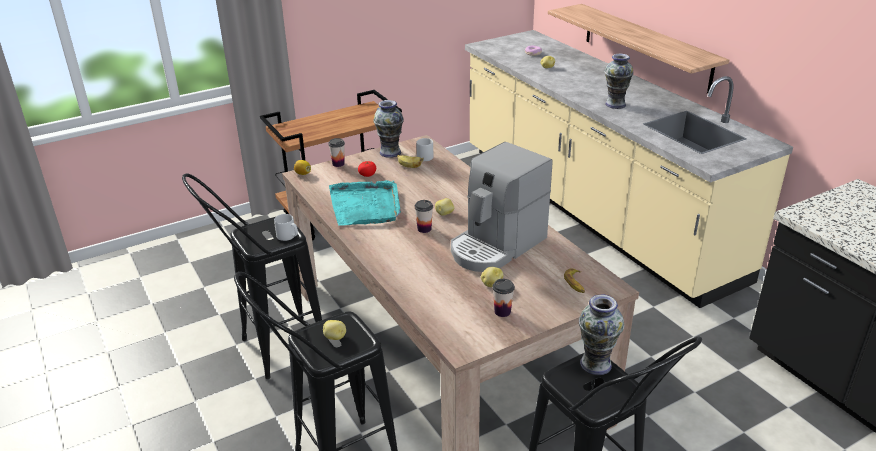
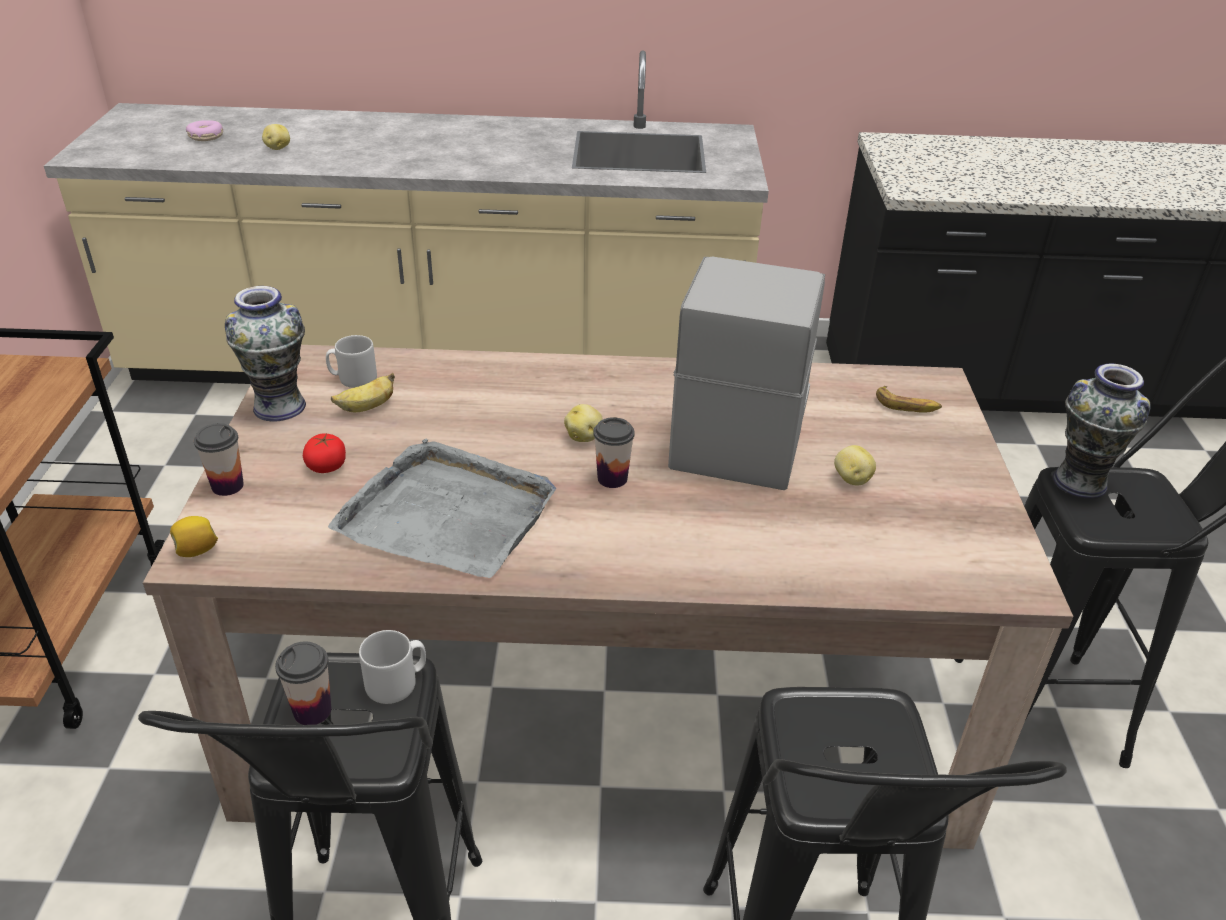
camera: 60 degrees left, 5 degrees up
potato [323,320,346,340] -> none
turquoise tray [329,180,401,225] -> grey tray [328,439,556,578]
coffee machine [451,142,553,272] -> coffee machine turned 150 degrees counterclockwise [668,257,825,490]
cup [492,279,515,317] -> cup moved to [275,642,331,725]
shelf [548,4,729,94] -> none
vase [604,54,634,109] -> none

